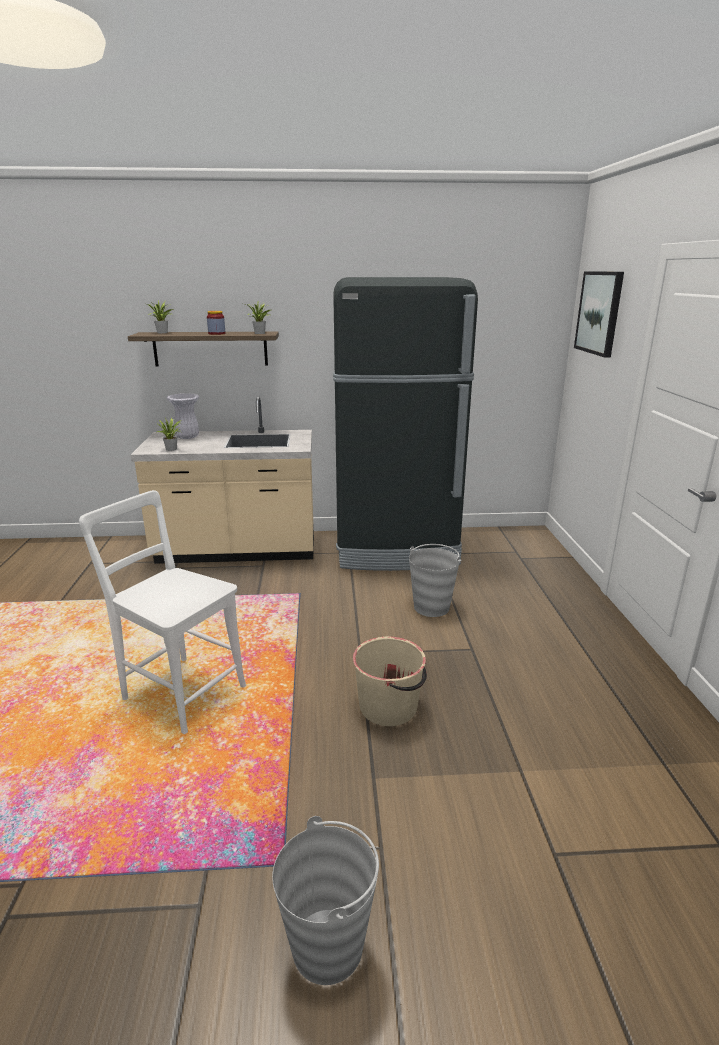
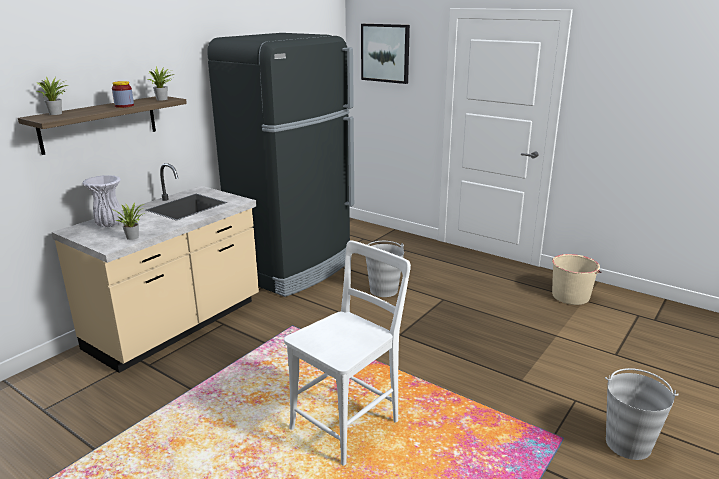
camera: 50 degrees left, 0 degrees up
white chair [79,490,246,734] -> white chair turned 150 degrees clockwise [284,240,411,466]
beige bucket [353,637,427,726] -> beige bucket moved to [552,254,601,305]

